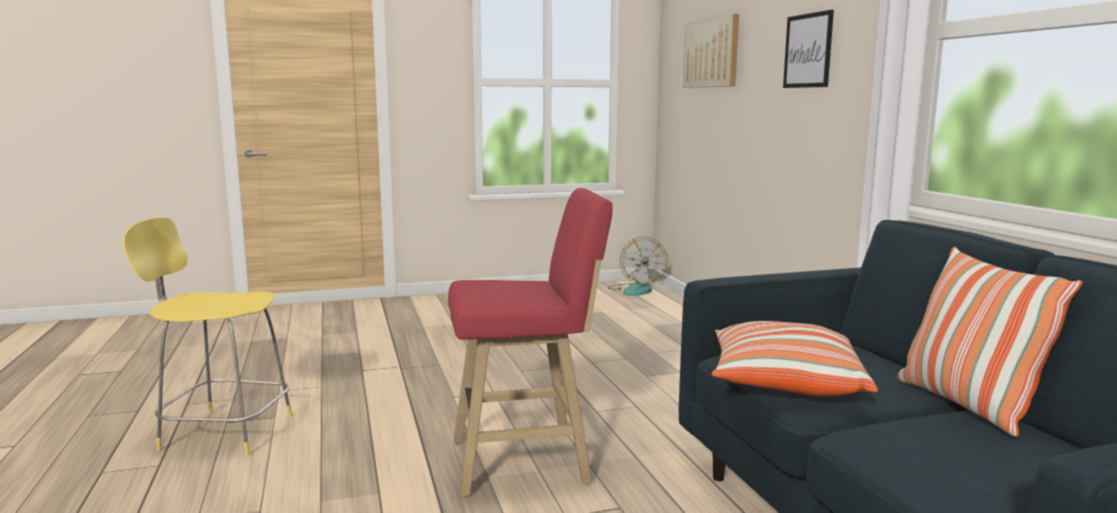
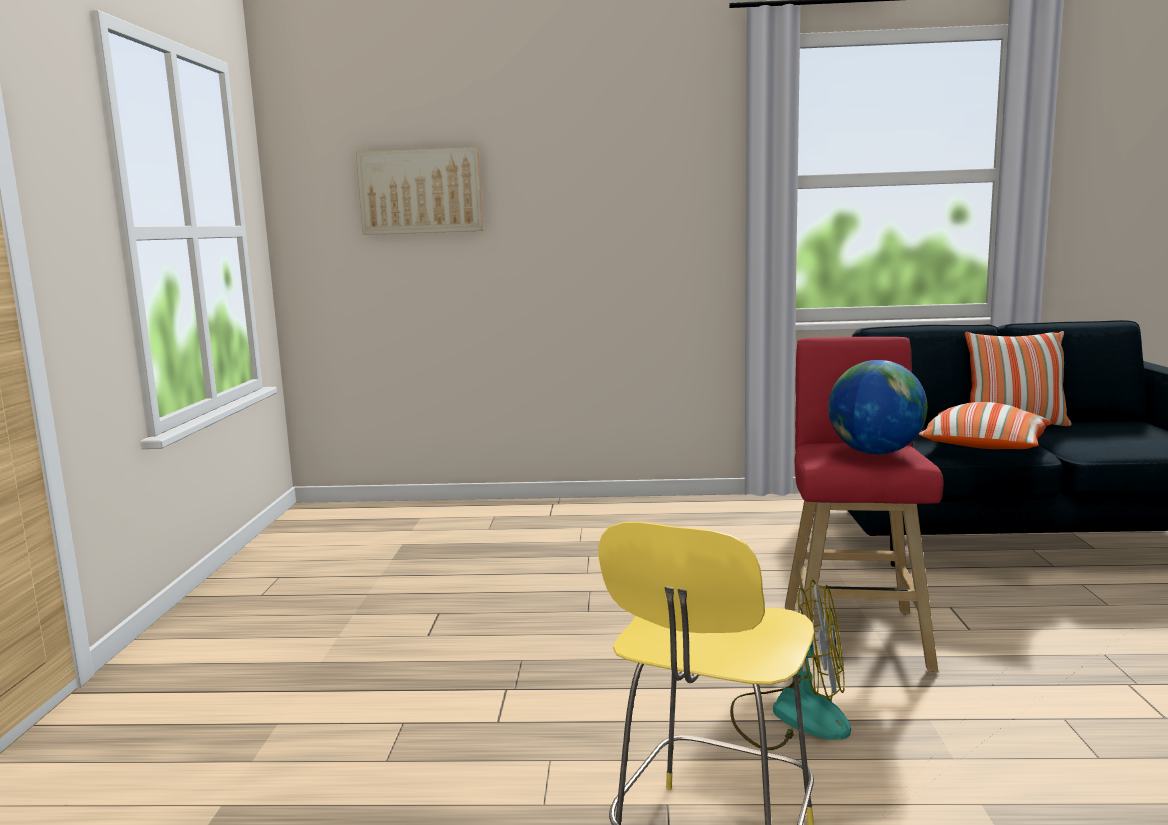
camera: 70 degrees left, 0 degrees up
fan [608,237,668,296] -> fan moved to [730,580,851,750]
picture [783,10,834,88] -> none
none -> globe [828,360,927,455]

